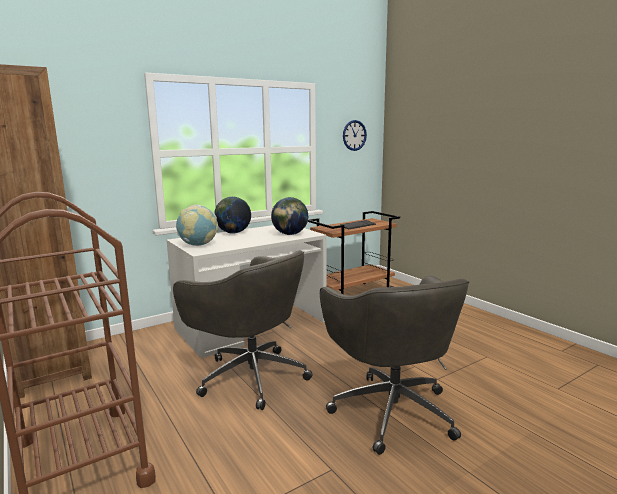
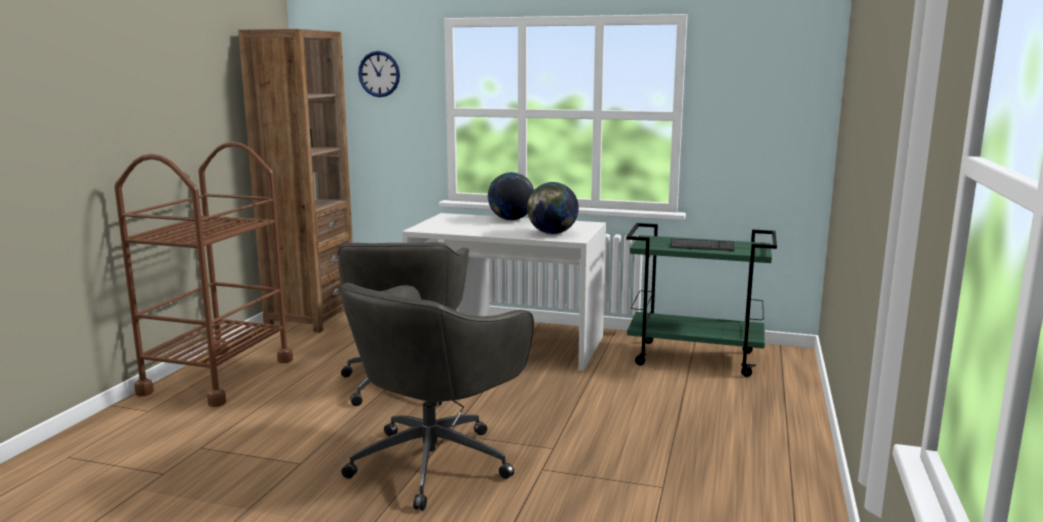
camera: 50 degrees right, 0 degrees up
globe [176,205,218,246] -> none
brown cart [308,211,400,294] -> green cart [626,223,777,377]
wall clock [343,120,367,151] -> wall clock moved to [358,51,400,97]

